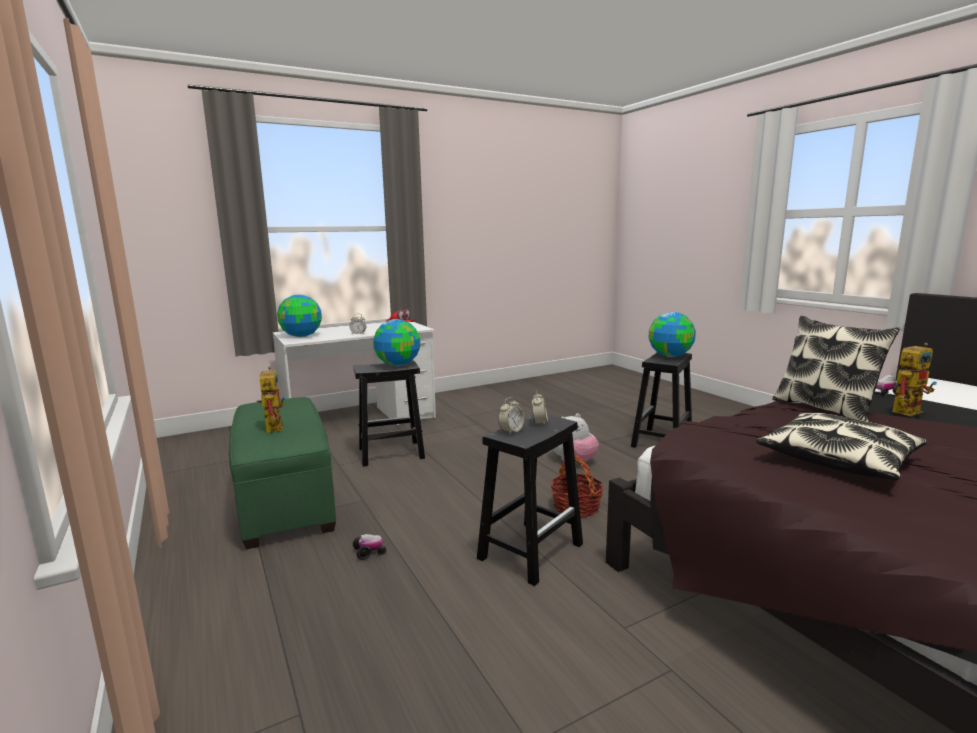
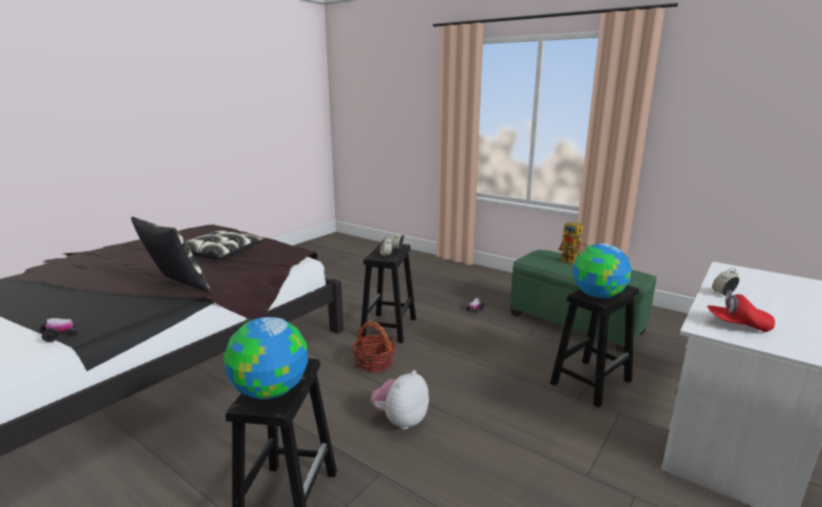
camera: 155 degrees right, 5 degrees up
globe [277,295,322,337] -> none
toy robot [892,343,937,416] -> none

